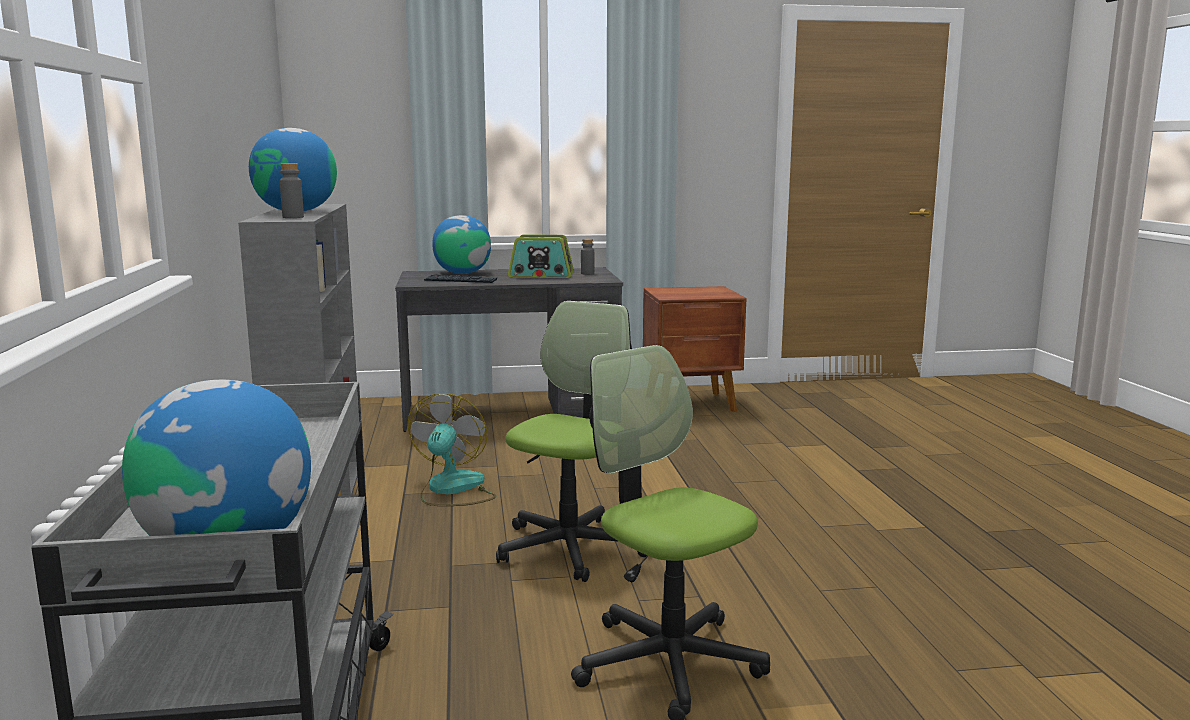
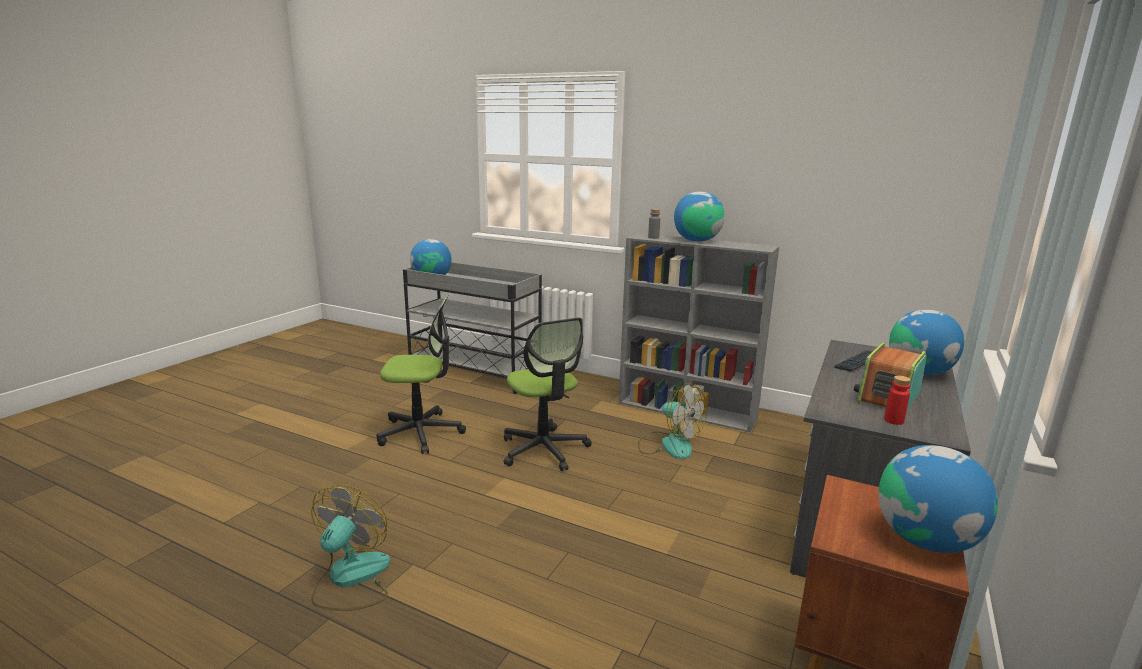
camera: 125 degrees right, 5 degrees up
grey bottle [581,239,594,275] -> red bottle [884,376,911,425]
none -> fan [311,484,391,611]
none -> globe [879,445,998,553]

